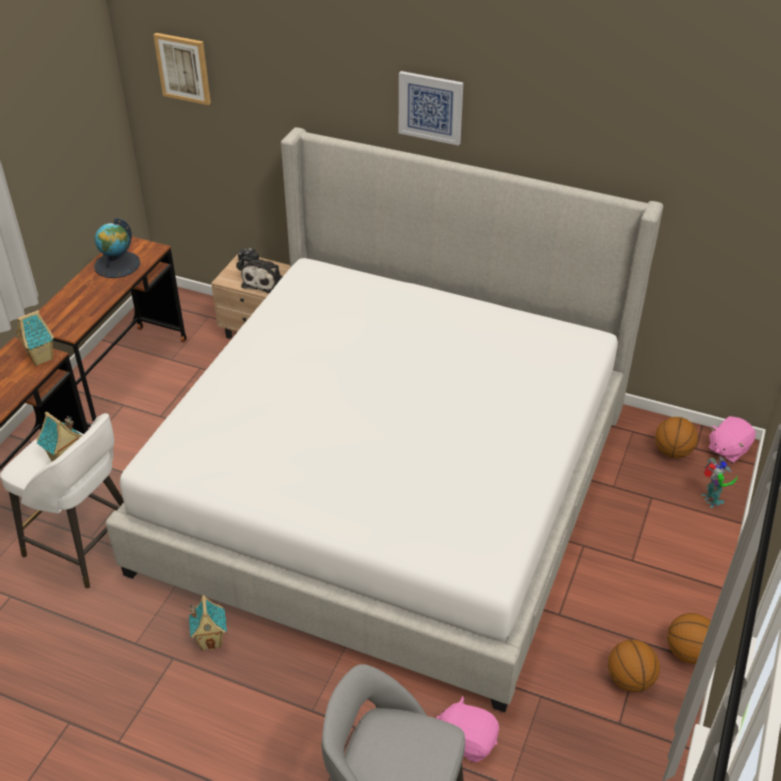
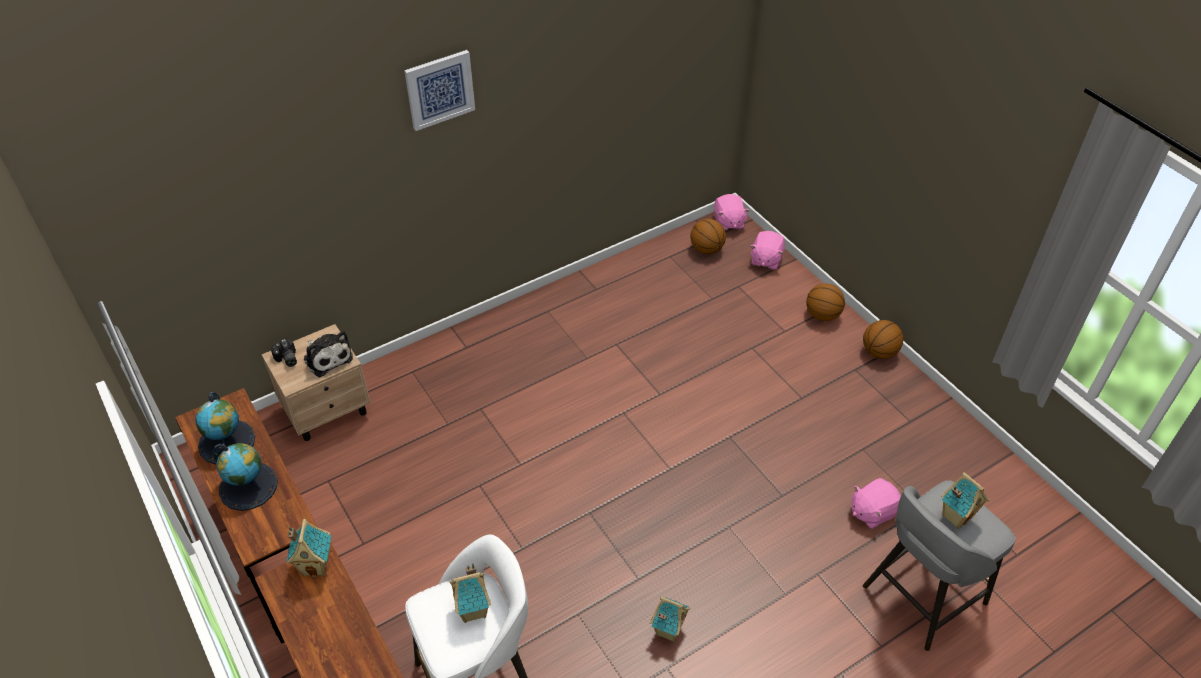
camera: 55 degrees left, 5 degrees up
bed [106,127,663,712] -> none
picture [153,33,211,105] -> none
basketball [608,639,660,692] -> basketball moved to [806,284,845,321]
toy robot [702,456,737,508] -> pink plush toy [750,231,785,270]
none -> globe [213,443,278,511]
none -> toy house [941,472,989,529]

